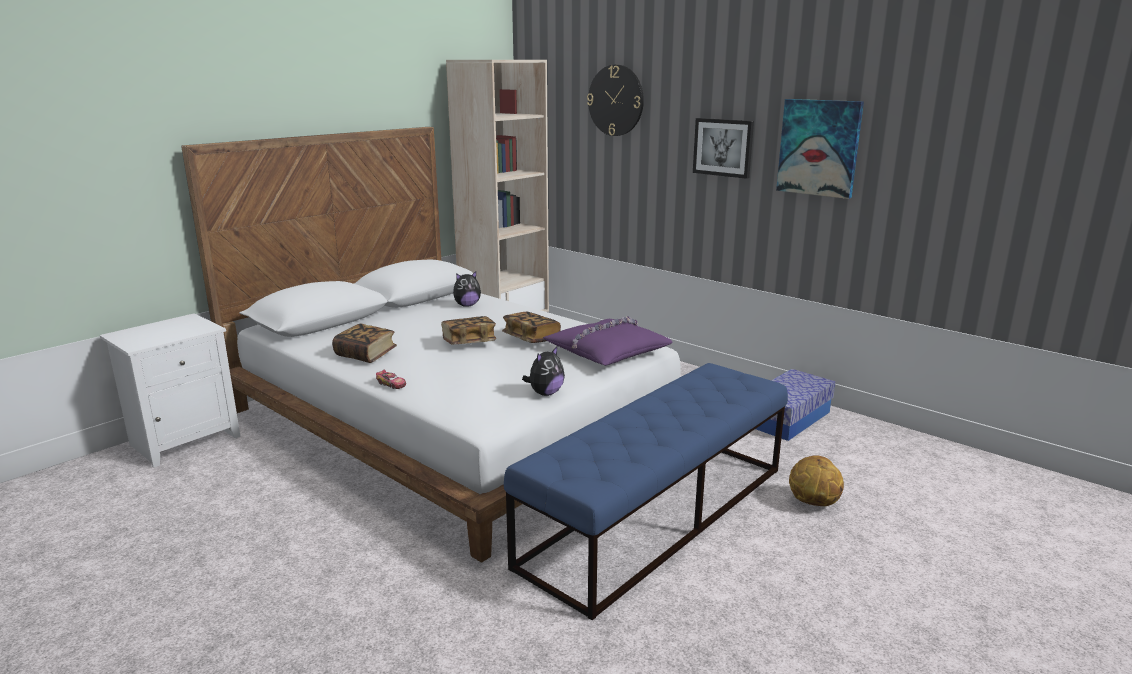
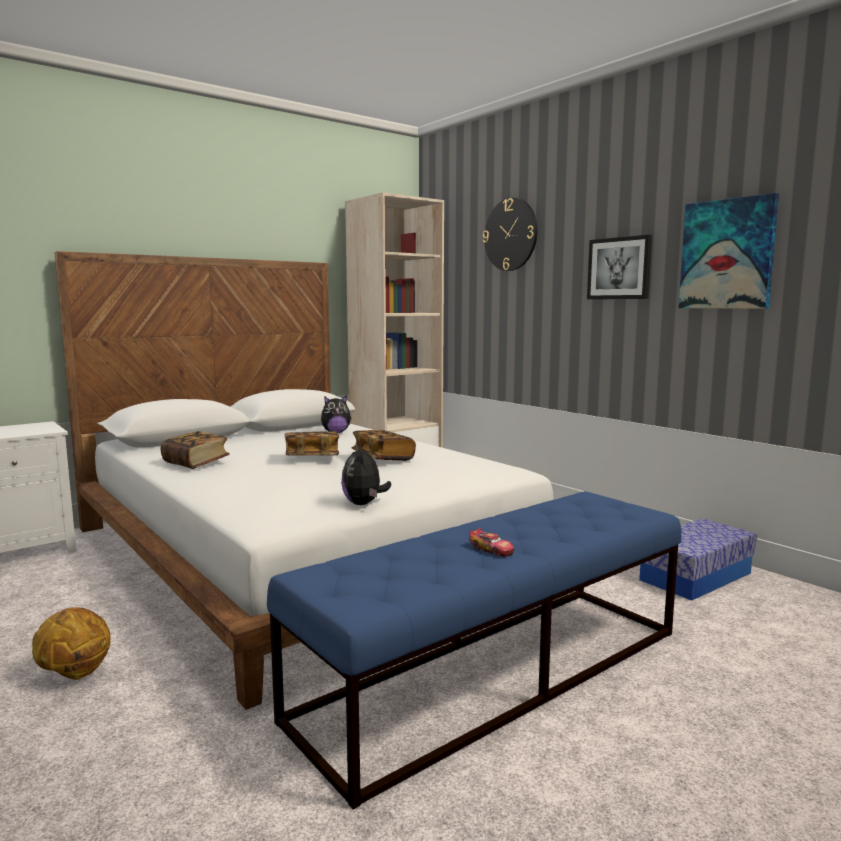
camera: 10 degrees right, 10 degrees down
toy car [376,369,406,389] -> toy car moved to [469,528,514,557]
plush toy [522,347,565,396] -> plush toy turned 120 degrees clockwise [341,444,391,505]
purple pillow [543,316,673,366] -> none
basketball [789,455,844,506] -> basketball moved to [32,607,111,680]

